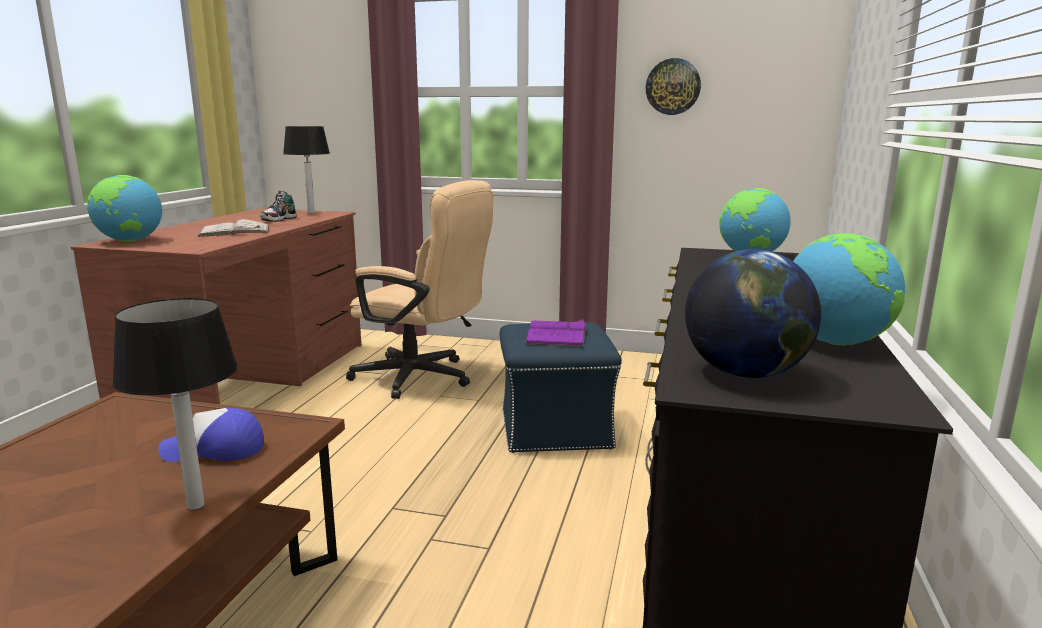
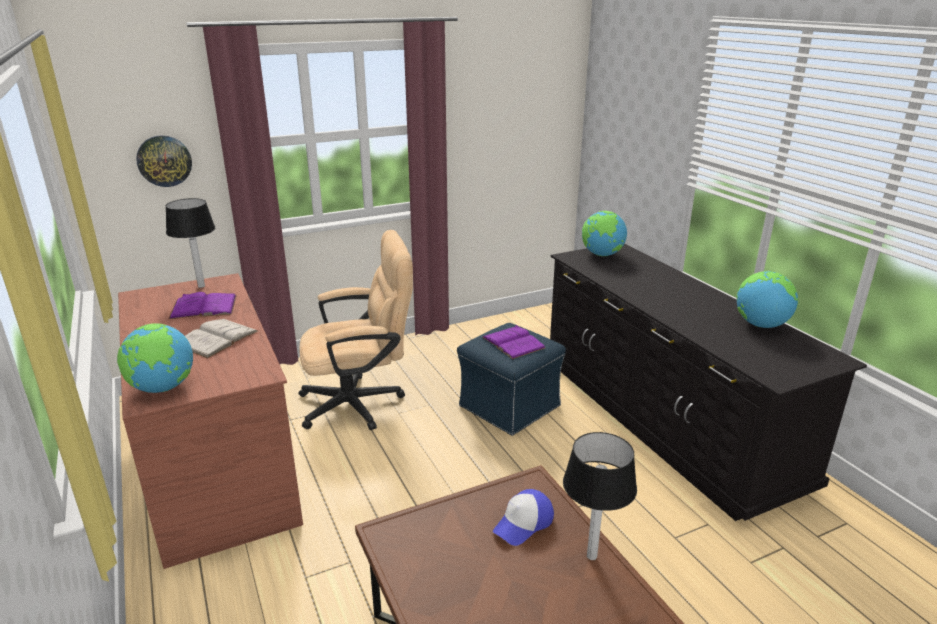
camera: 40 degrees left, 10 degrees up
shoe [260,191,297,222] -> purple book [169,292,237,319]
wall clock [646,58,701,115] -> wall clock moved to [136,135,192,187]
globe [685,249,821,378] -> none

